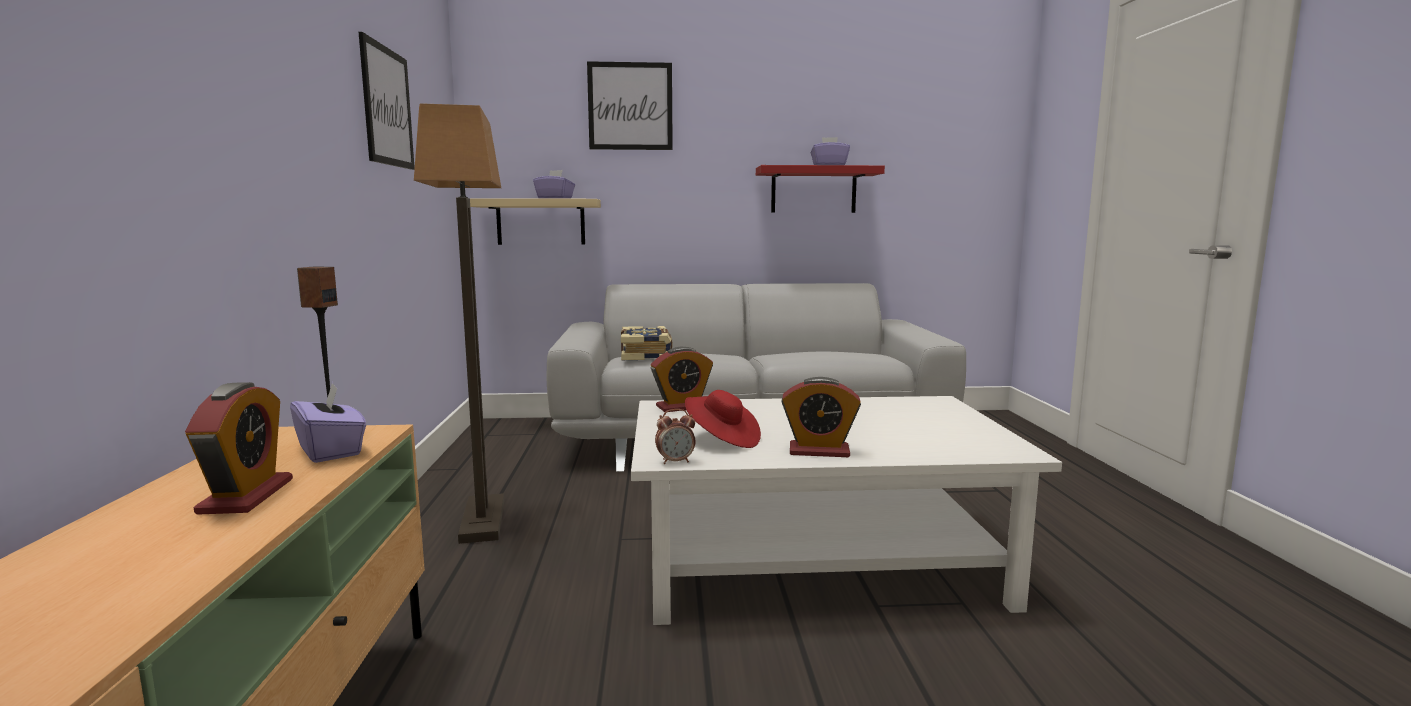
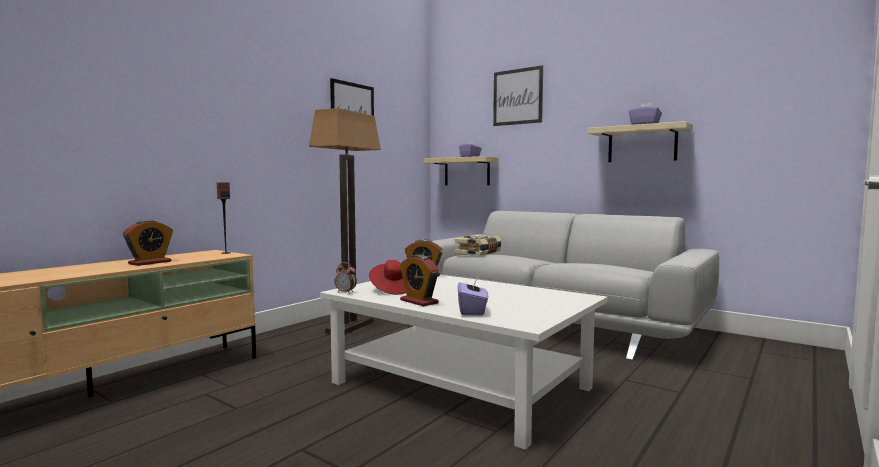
camera: 40 degrees right, 5 degrees down
purple tissue box [290,382,366,463] -> purple tissue box moved to [458,275,488,315]
red shelf [756,165,885,213] -> beige shelf [587,121,693,162]

